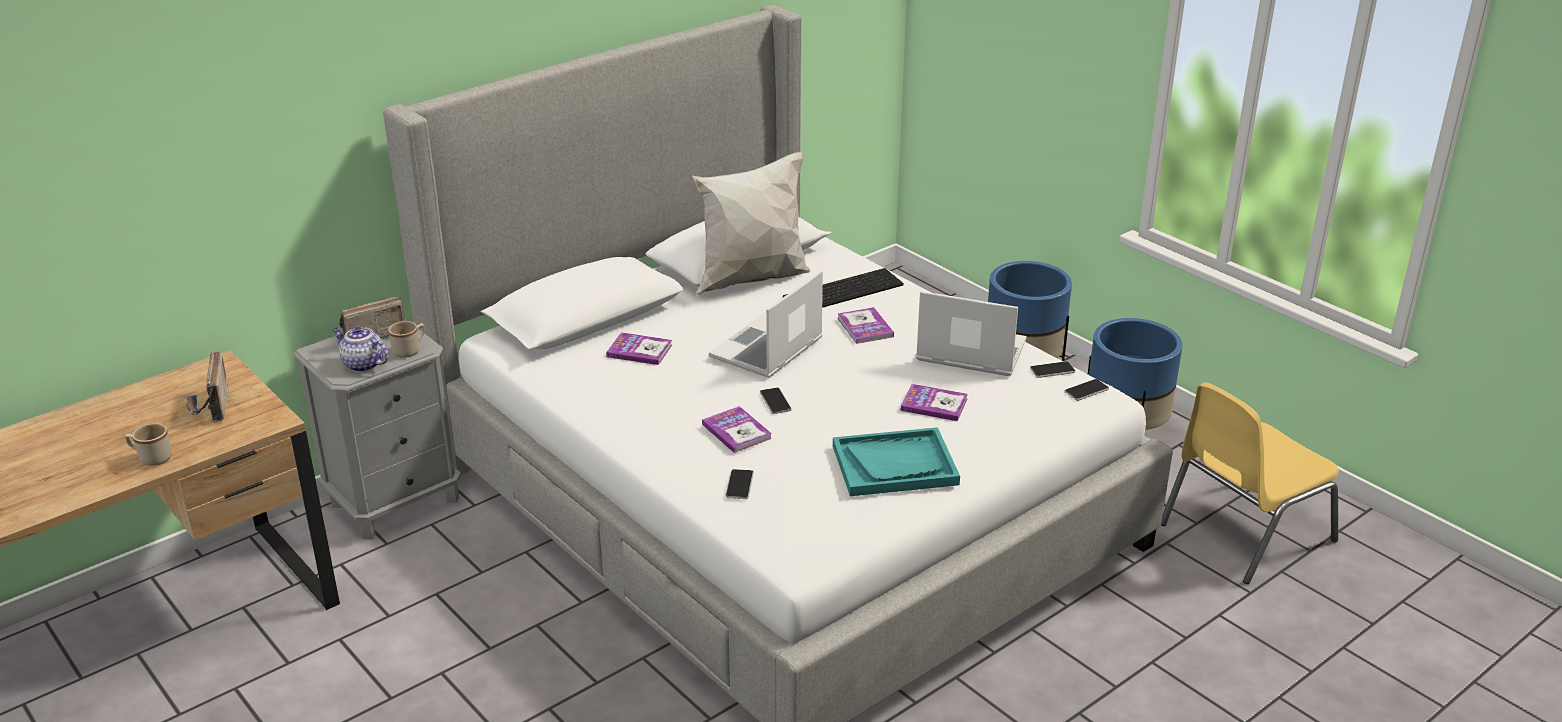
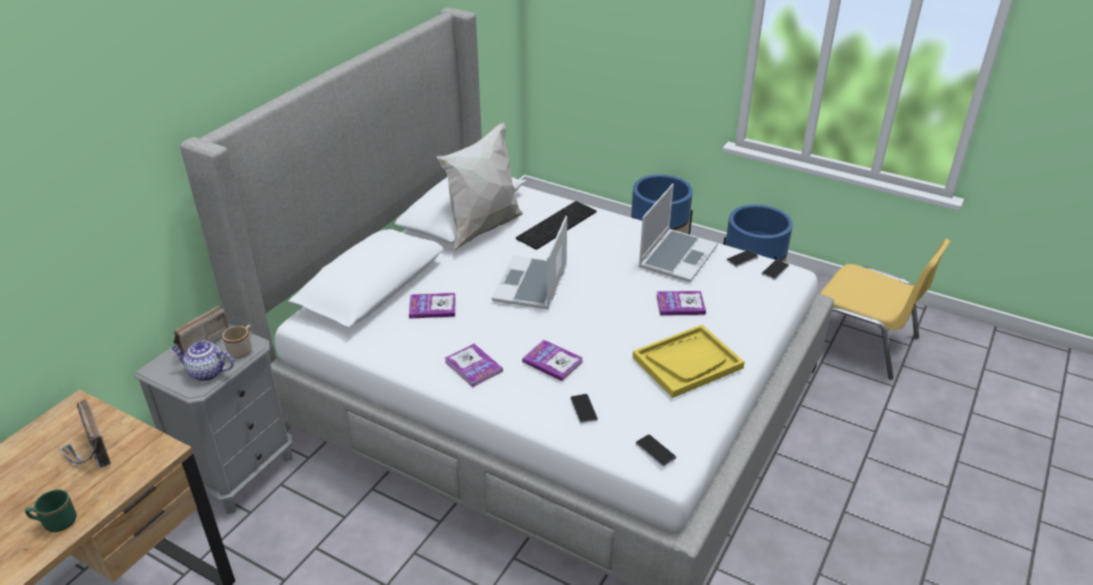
camera: 20 degrees left, 5 degrees up
beige mug [125,424,172,466] -> green mug [25,489,77,532]
phone [760,388,792,414] -> phone moved to [636,434,676,467]
turquoise tray [833,427,960,496] -> yellow tray [632,325,745,398]
book [837,307,894,344] -> book moved to [445,344,503,387]
laptop [916,291,1026,376] -> laptop turned 120 degrees clockwise [638,184,718,282]
yellow chair [1161,382,1339,584] -> yellow chair turned 90 degrees counterclockwise [820,239,951,380]

